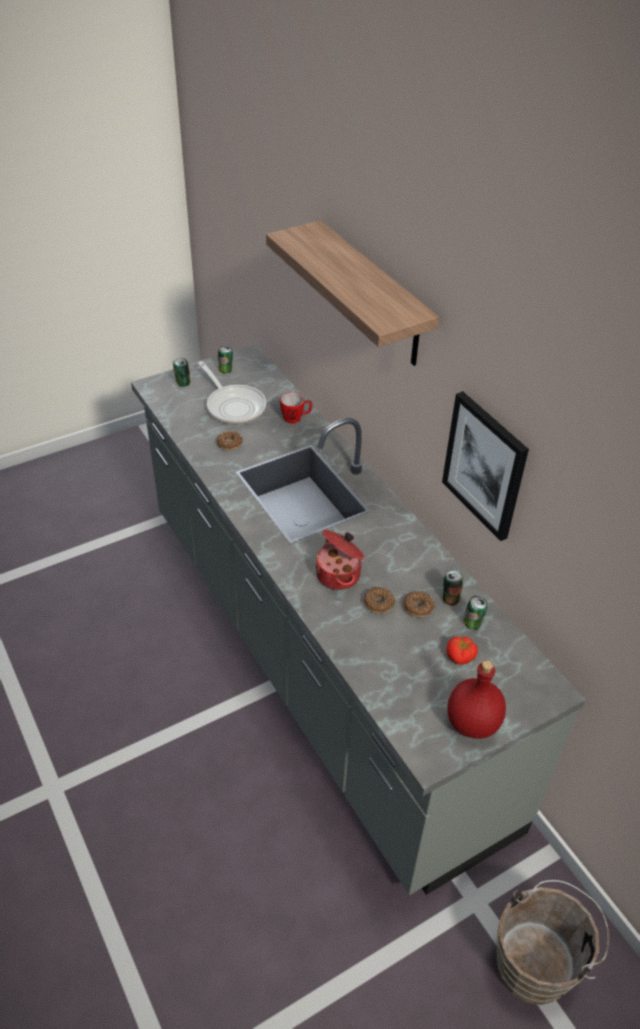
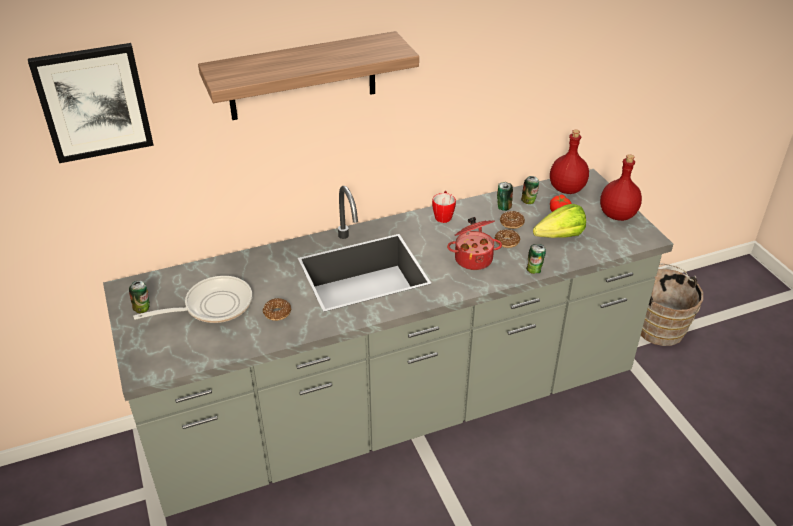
camera: 80 degrees left, 5 degrees down
can [173,358,190,387] -> can moved to [526,244,546,274]
mug [280,392,312,424] -> mug moved to [432,191,456,223]
picture [442,391,529,541] -> picture moved to [28,43,154,163]
none -> lettuce [533,204,586,238]
none -> red bottle [550,130,589,194]

